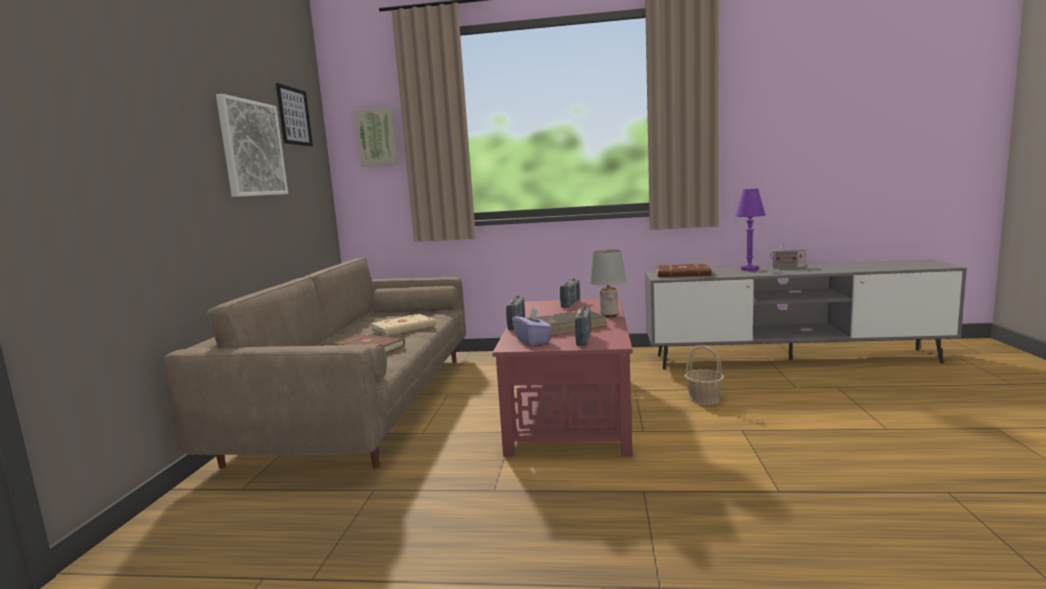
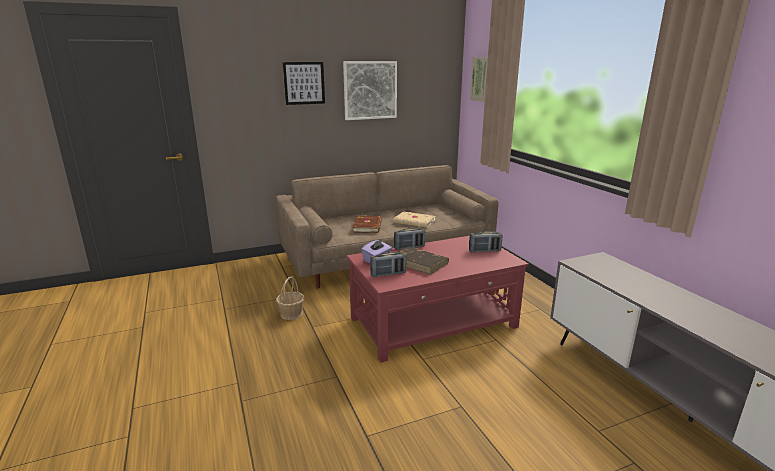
camera: 60 degrees right, 10 degrees up
picture [276,83,313,147] -> picture moved to [283,62,325,105]
grey table lamp [589,249,626,317] -> none
brown book [657,264,711,277] -> none
basket [685,345,724,405] -> basket moved to [276,276,305,320]
purple table lamp [735,189,765,271] -> none
radio [770,242,806,268] -> none

